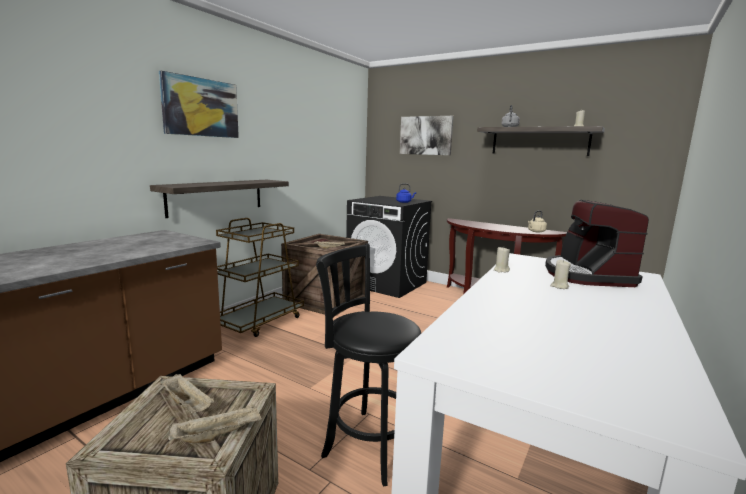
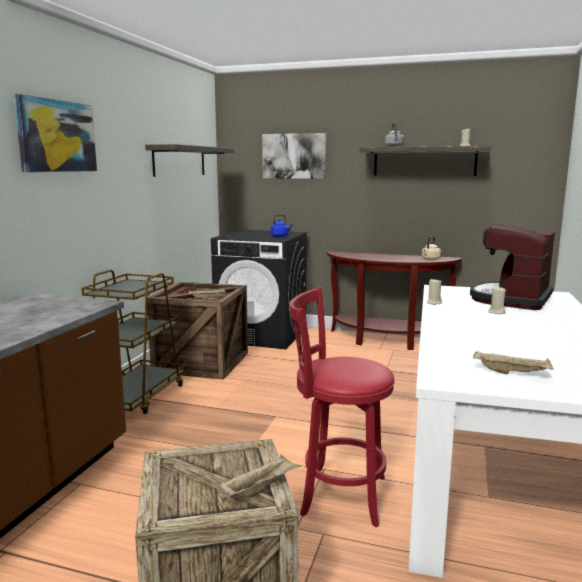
camera: 15 degrees left, 0 degrees up
shelf [150,180,289,218] -> shelf moved to [145,144,234,177]
beige tray [160,374,214,413] -> beige tray moved to [473,351,554,374]
black stool [316,244,421,487] -> red stool [289,287,395,527]
coffee machine [545,200,649,287] -> coffee machine turned 45 degrees clockwise [470,225,555,310]

